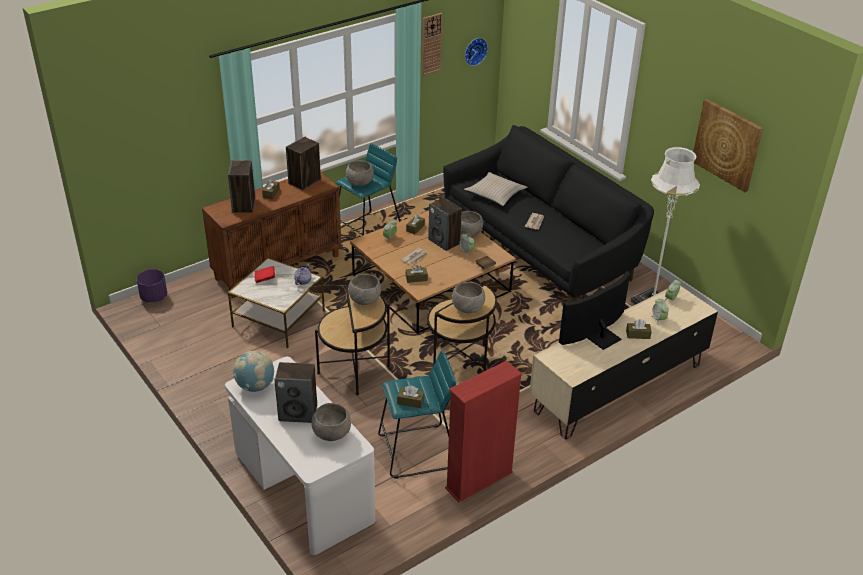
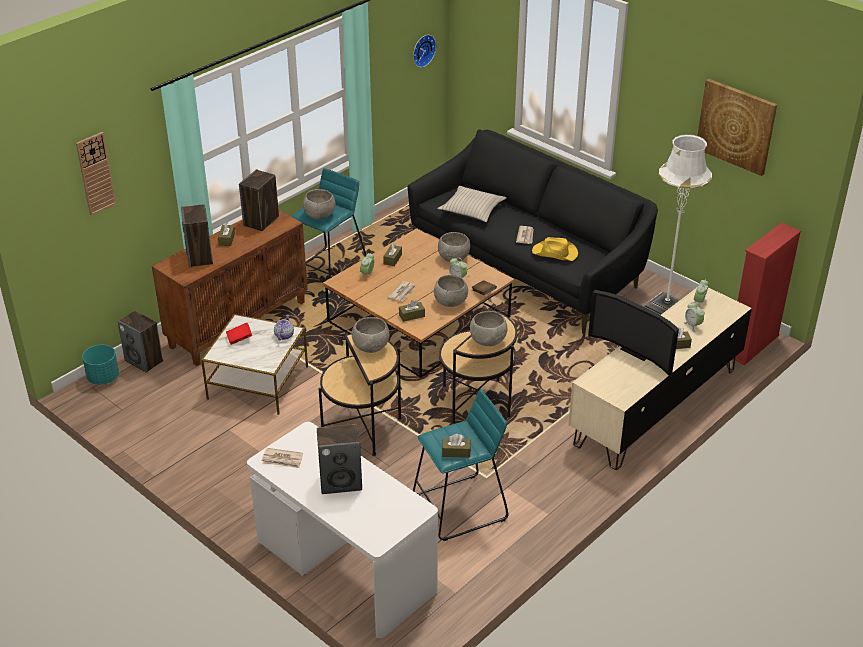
camera: 10 degrees left, 0 degrees up
purple planter [136,269,167,303] -> turquoise planter [82,345,119,385]
globe [233,351,274,392] -> newspaper [262,448,303,468]
grey bowl [311,403,351,441] -> grey bowl moved to [434,275,468,307]
wall clock [422,13,443,76] -> wall clock moved to [76,132,116,216]
speaker [428,198,462,251] -> speaker moved to [118,311,163,373]
red bookcase [445,361,522,502] -> red bookcase moved to [733,223,801,365]
television [559,271,630,350] -> television turned 90 degrees counterclockwise [588,290,679,376]
none -> yellow hat [532,237,578,261]

